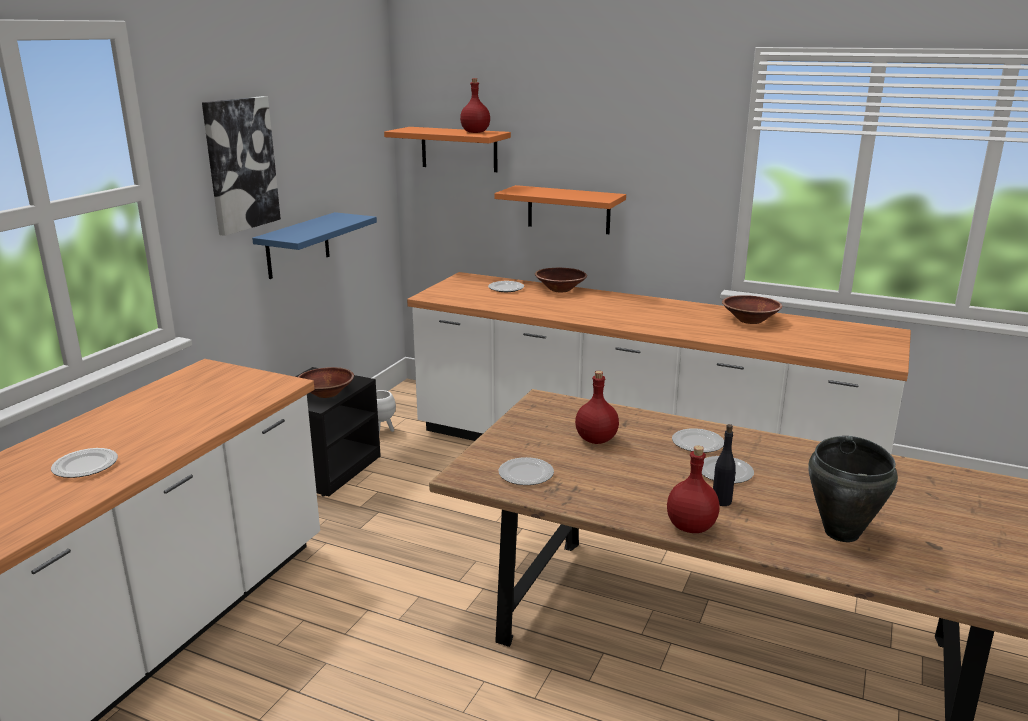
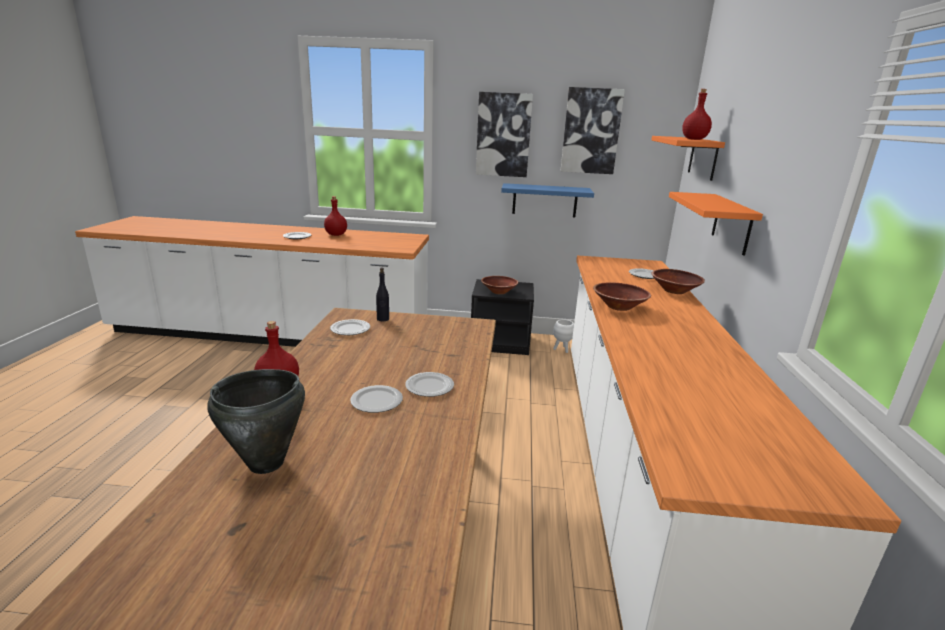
camera: 70 degrees right, 0 degrees up
red bottle [575,371,619,444] -> red bottle moved to [324,196,347,236]
black bottle [713,424,736,506] -> black bottle moved to [376,268,389,321]
brown bowl [722,295,782,324] -> brown bowl moved to [593,282,651,311]
none -> picture [560,87,625,174]

